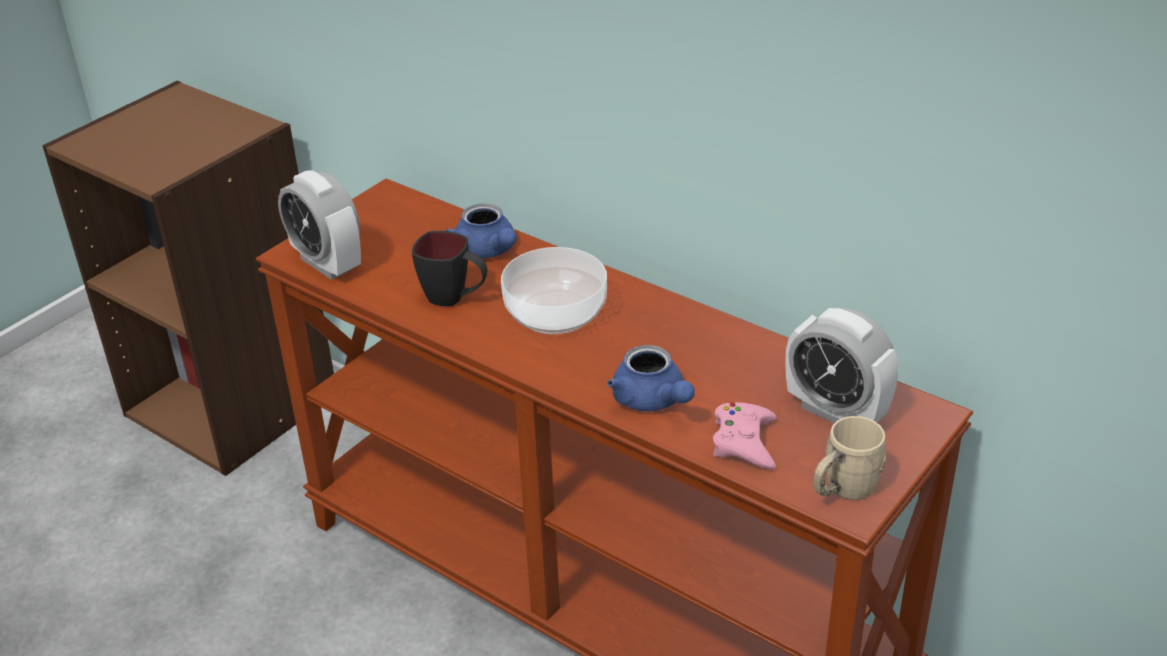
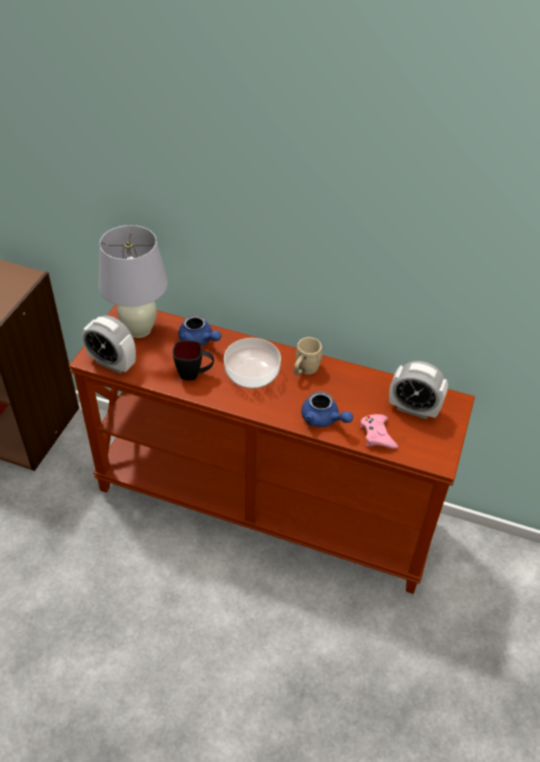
camera: 20 degrees left, 10 degrees up
beige mug [814,416,886,500] -> beige mug moved to [294,337,323,376]
none -> white table lamp [98,225,168,338]

